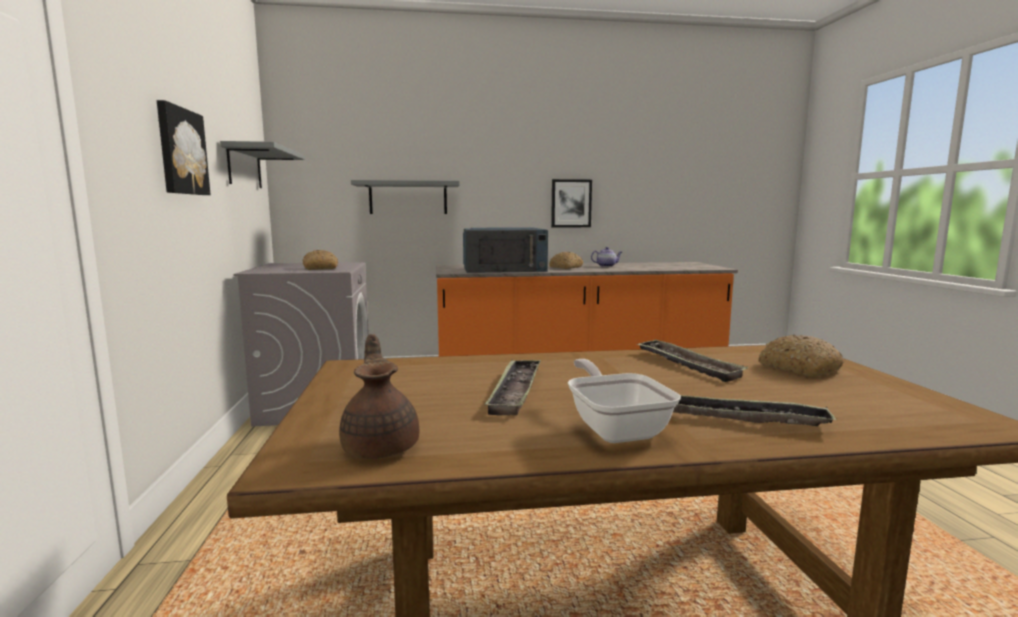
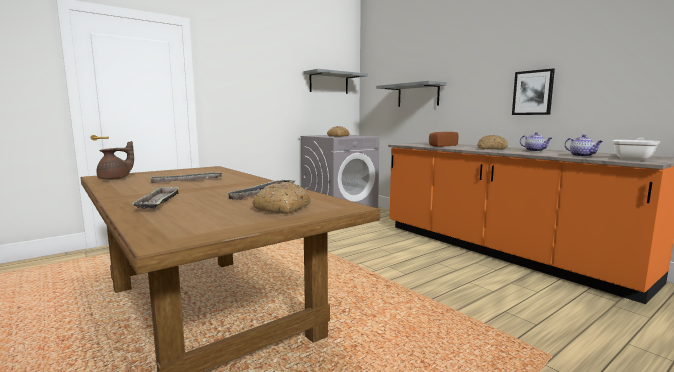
camera: 60 degrees right, 0 degrees up
picture [157,100,211,195] -> none
blue microwave [463,227,548,273] -> bread [429,132,458,147]
frying pan [568,359,681,443] -> frying pan moved to [612,138,660,161]
none -> teapot [565,135,603,157]

